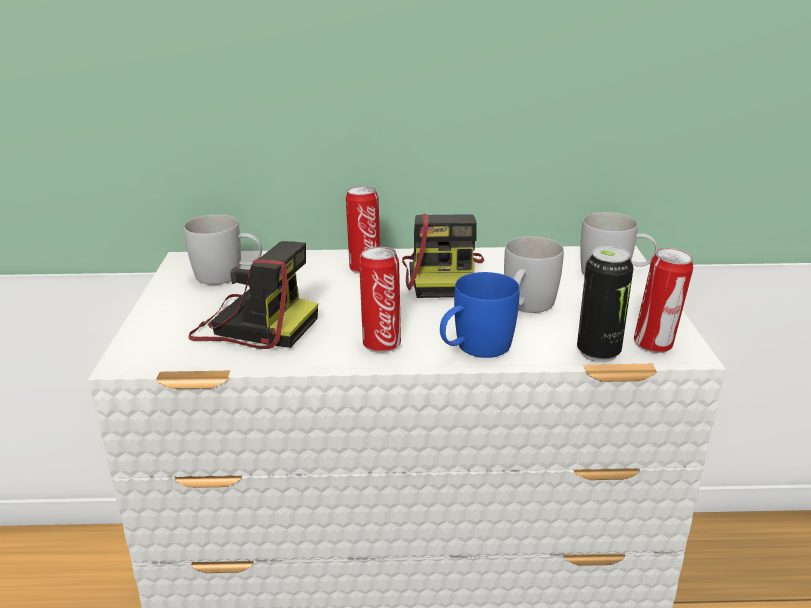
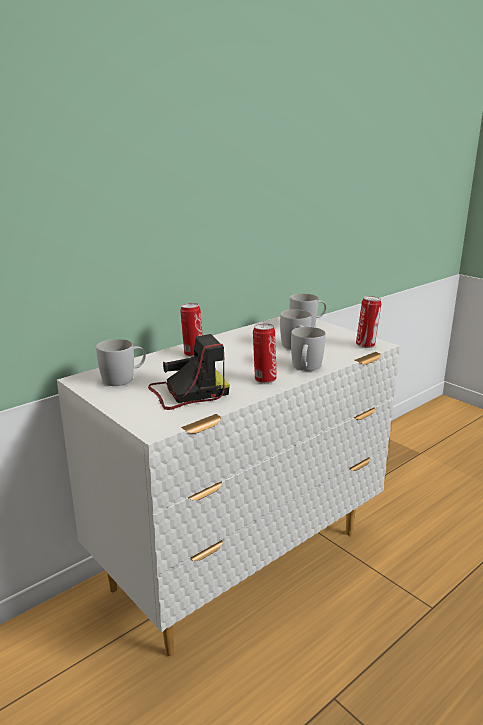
camera: 40 degrees left, 5 degrees down
camera [402,214,484,298] -> none
blue mug [440,272,520,358] -> white mug [291,327,326,371]
can [577,246,634,362] -> none

